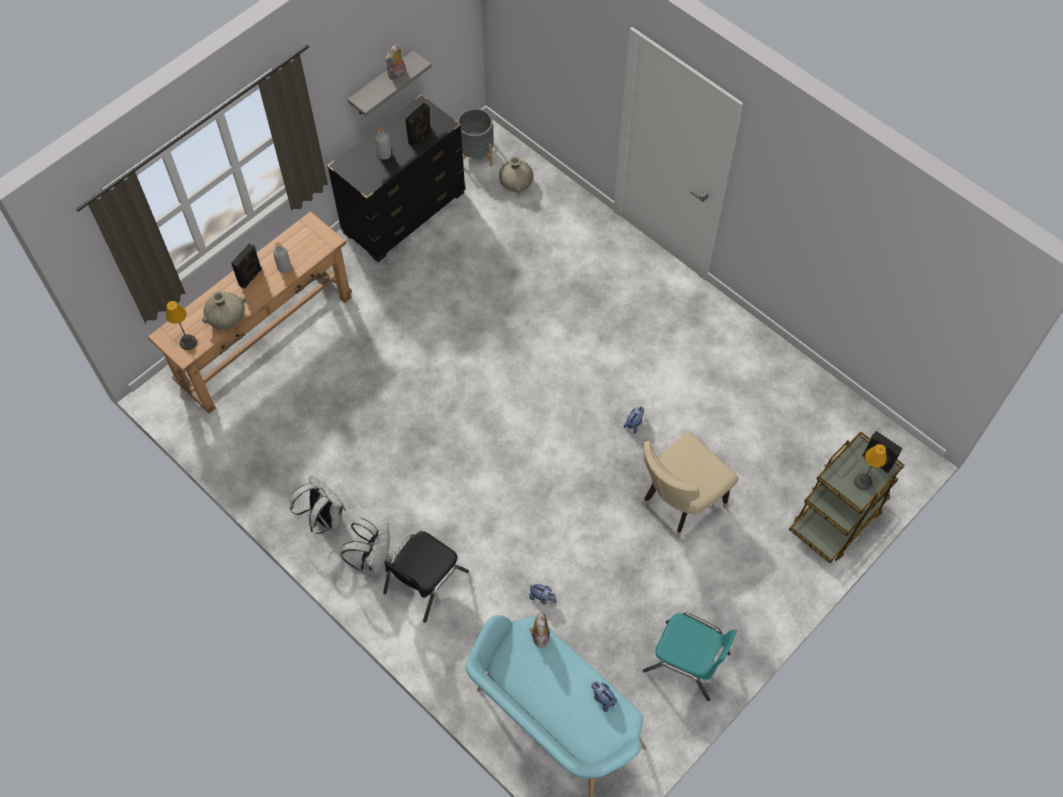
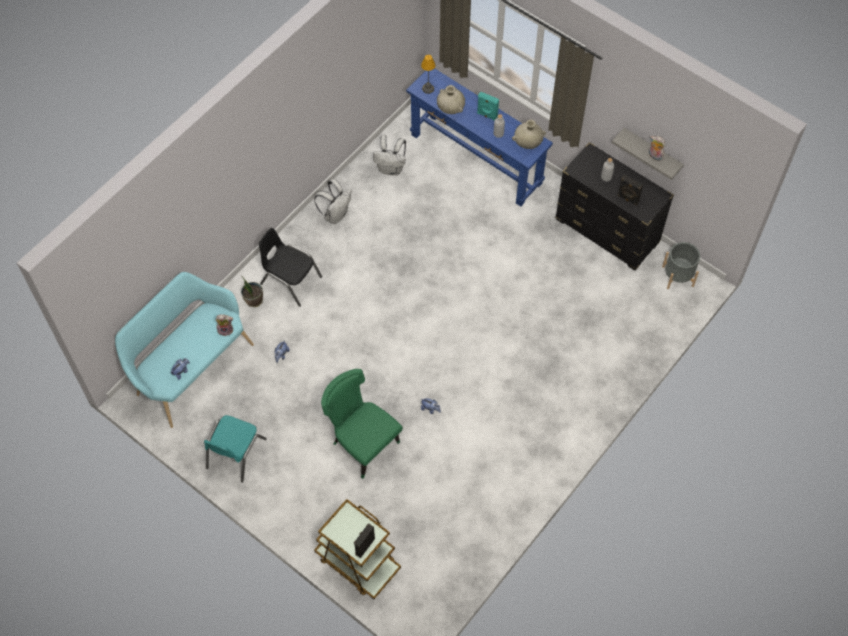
camera: 85 degrees right, 0 degrees up
brown console table [148,211,352,414] -> blue console table [406,68,553,207]
black speaker [231,243,262,289] -> turquoise speaker [477,92,499,121]
white backpack [340,518,390,576] -> white backpack moved to [373,135,406,176]
beige vase [499,156,533,193] -> beige vase moved to [512,119,546,149]
beige chair [641,432,739,539] -> green chair [321,369,403,479]
table lamp [854,444,887,490] -> none
none -> potted plant [241,276,263,307]

